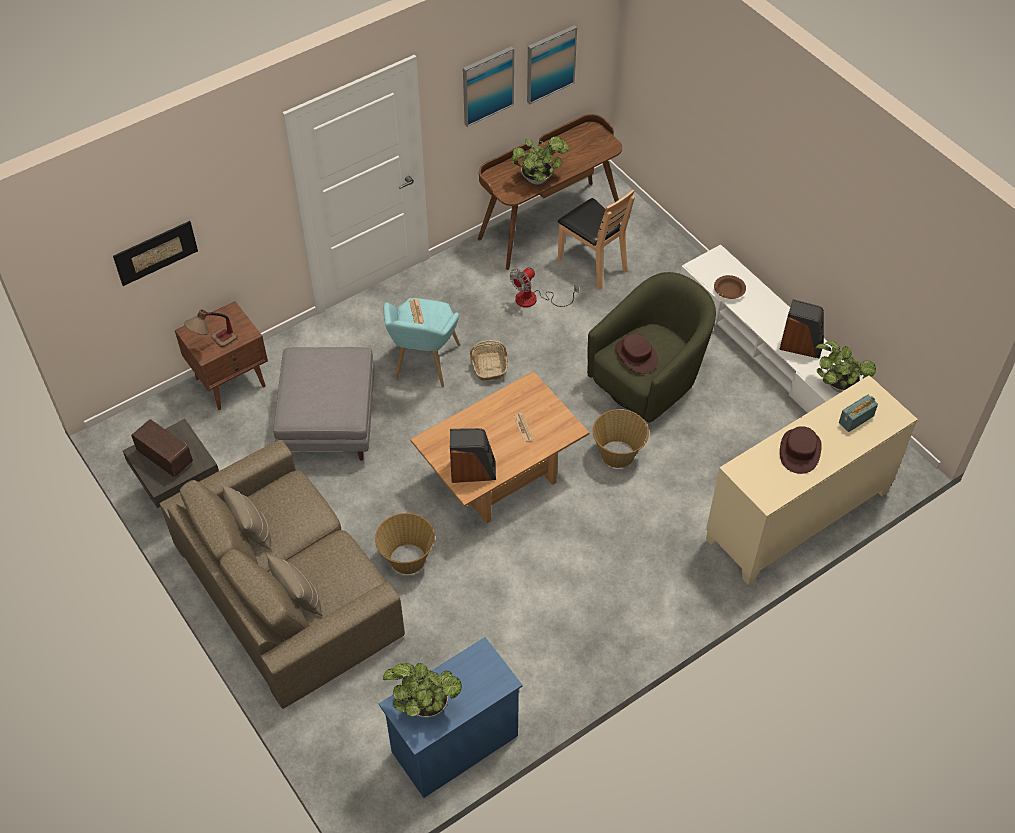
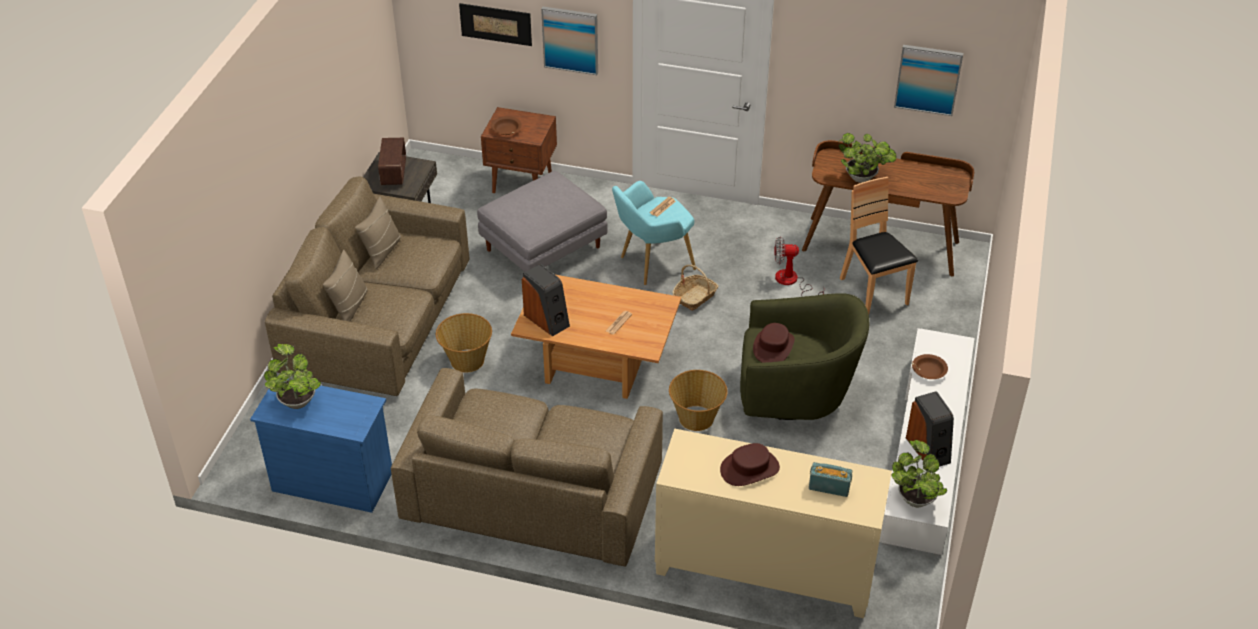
camera: 50 degrees right, 10 degrees down
table lamp [184,309,237,347] -> brown bowl [491,116,522,135]
picture [463,46,514,127] -> picture moved to [541,7,598,75]
brown chair [558,190,635,290] -> brown chair turned 150 degrees clockwise [840,177,918,314]
none -> brown sofa [391,368,663,567]

